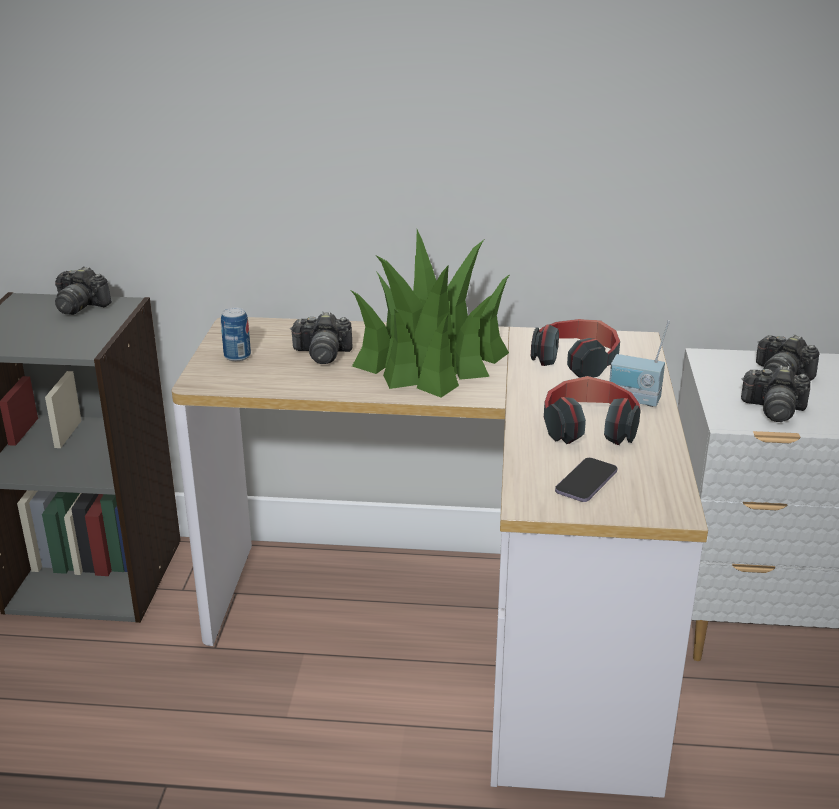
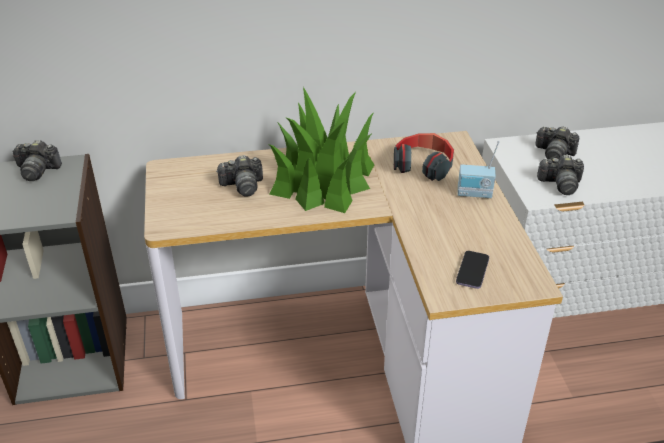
camera: 15 degrees left, 10 degrees up
can [221,308,251,361] -> none
headphones [544,376,641,445] -> none

